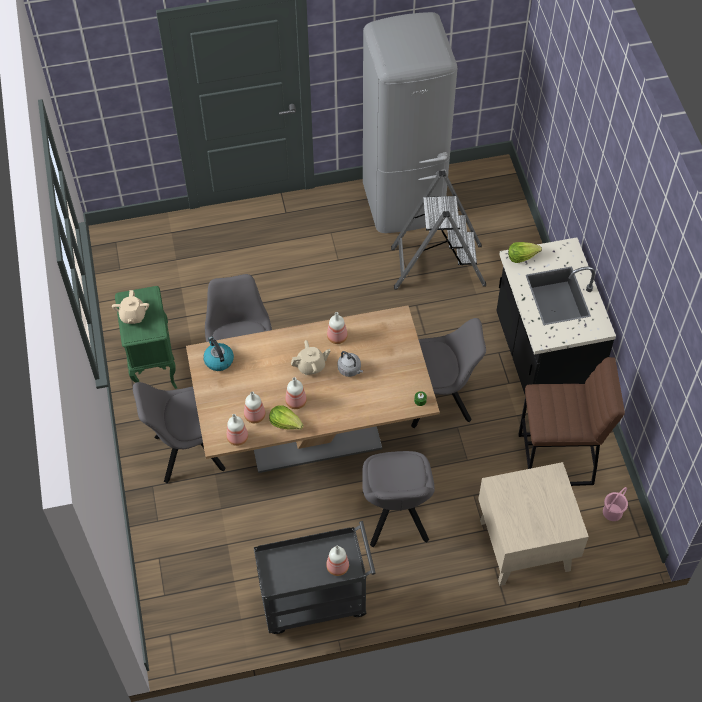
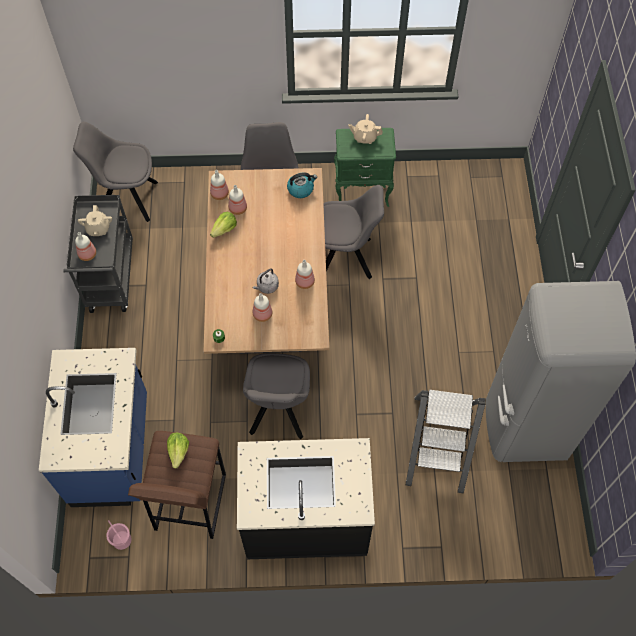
camera: 100 degrees right, 5 degrees up
bottle [285,377,307,409] -> bottle moved to [253,293,272,322]
beige teapot [291,340,330,375] -> beige teapot moved to [78,205,112,236]
grey chair [362,451,435,547] -> grey chair moved to [73,122,158,222]
beige nightstand [478,462,589,586] -> blue counter [39,348,147,507]
lettuce [508,242,542,263] -> lettuce moved to [167,433,189,468]

